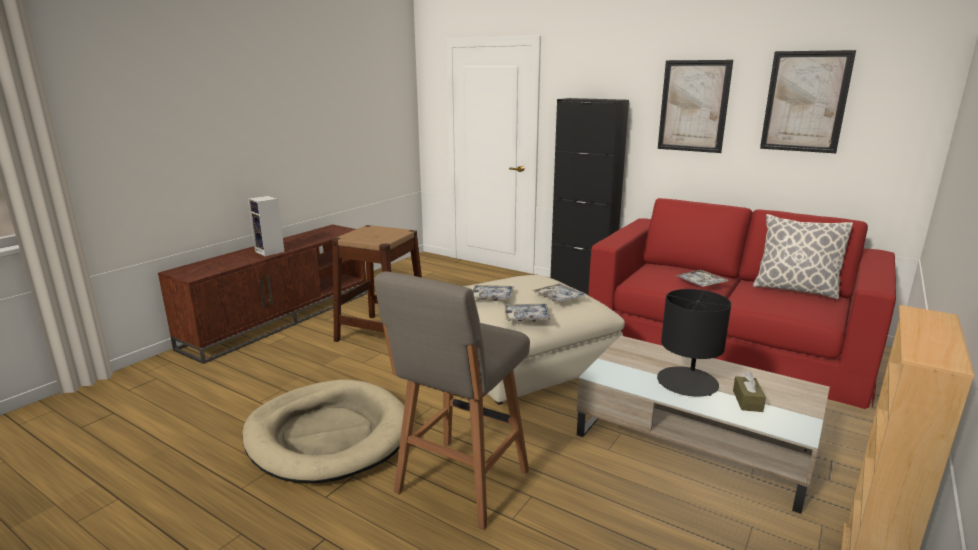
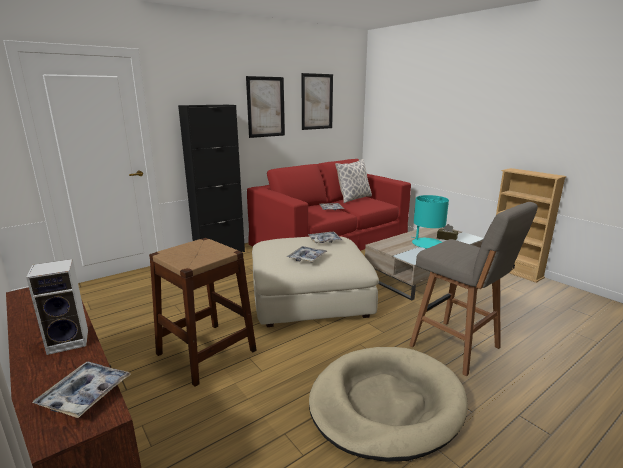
camera: 70 degrees left, 0 degrees up
tray [505,304,551,322] -> tray moved to [32,361,131,418]
black table lamp [657,289,731,397] -> turquoise table lamp [412,195,449,249]

